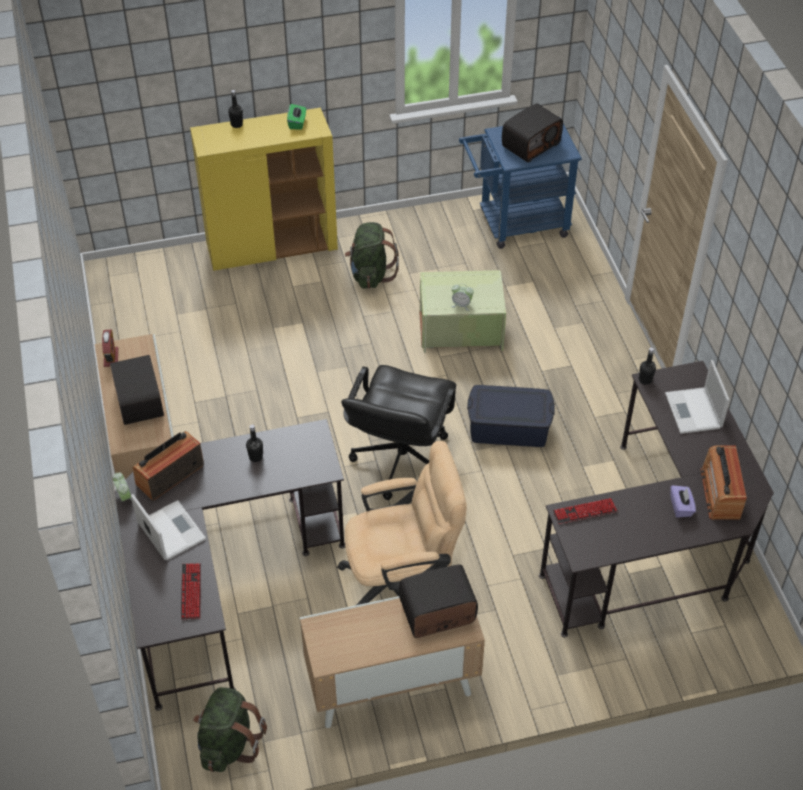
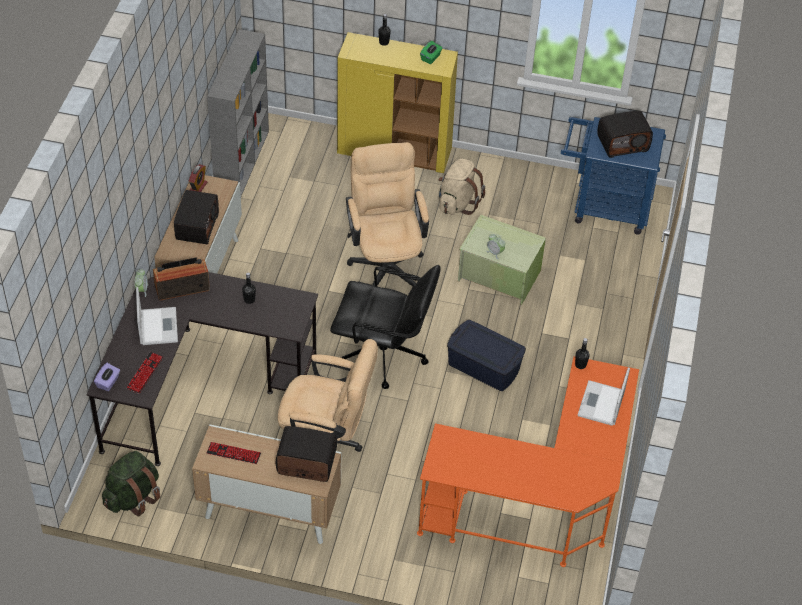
camera: 25 degrees right, 0 degrees up
black office chair [341,365,456,500] -> black office chair turned 120 degrees counterclockwise [330,265,441,389]
green backpack [345,222,399,289] -> beige backpack [439,159,485,215]
black desk [539,361,774,637] -> orange desk [417,356,639,567]
keyboard [553,498,618,524] -> keyboard moved to [207,442,261,464]
purple tissue box [670,485,696,518] -> purple tissue box moved to [94,363,120,391]
radio [701,446,747,520] -> none
none -> grey bookcase [207,29,269,196]
none -> beige office chair [346,142,429,288]

